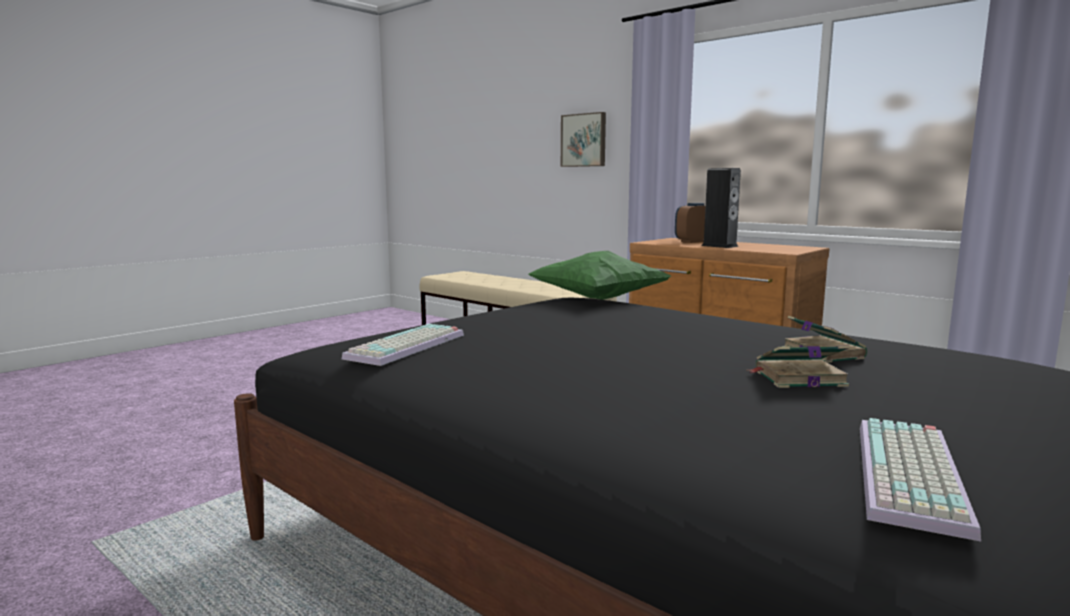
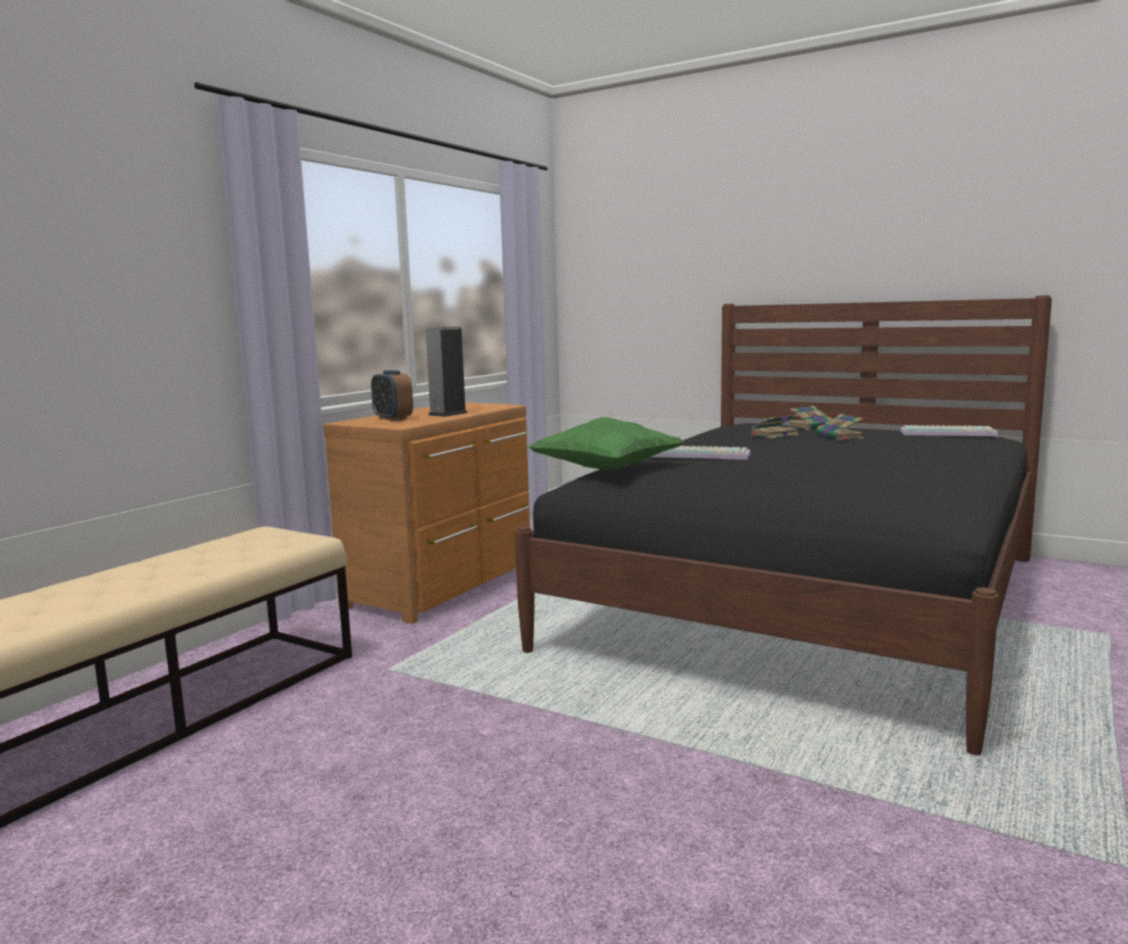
camera: 100 degrees left, 0 degrees up
keyboard [342,324,464,366] -> keyboard moved to [651,446,751,460]
picture [561,112,606,167] -> none
none -> book [788,406,831,430]

